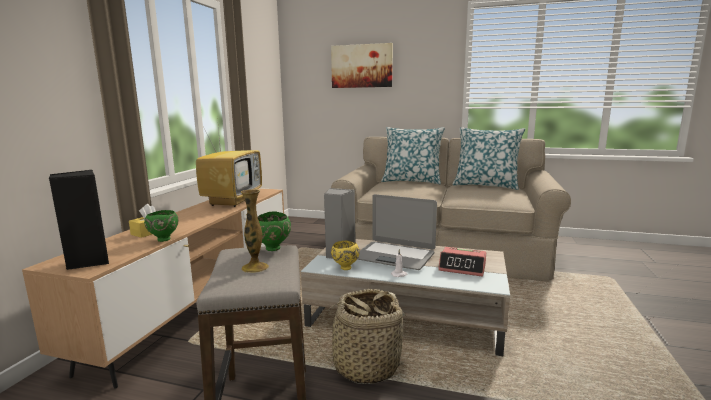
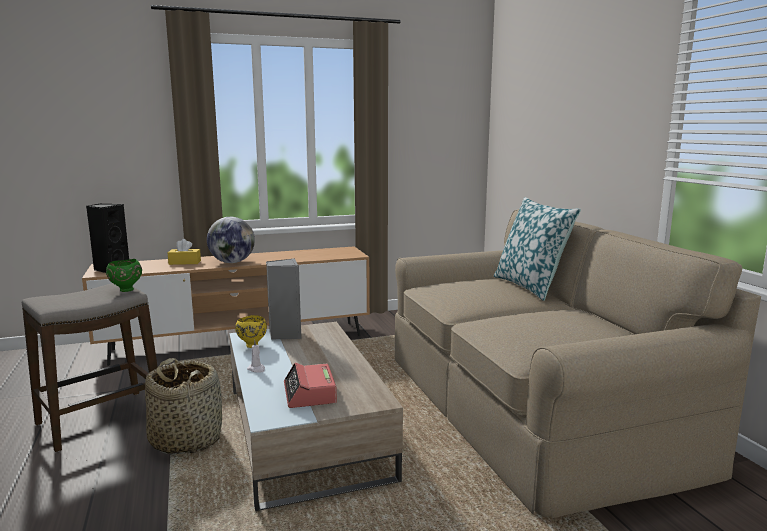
camera: 55 degrees right, 0 degrees up
green bowl [144,210,178,242] -> none
television [196,117,262,207] -> none
vase [241,189,269,273] -> none
picture [331,43,393,88] -> none
laptop [357,194,437,270] -> none
pillow [452,127,525,190] -> none
none -> globe [207,217,255,263]

